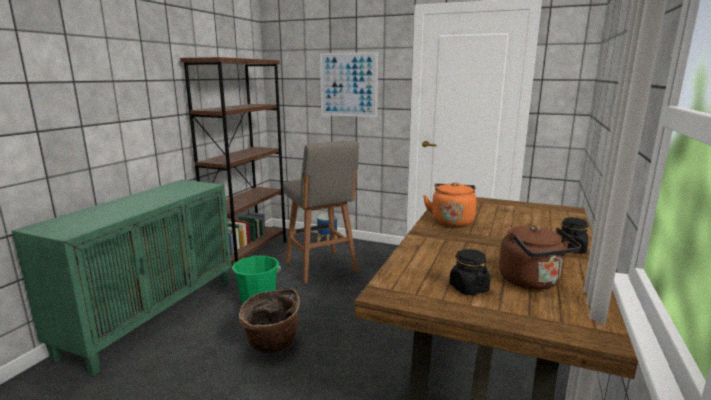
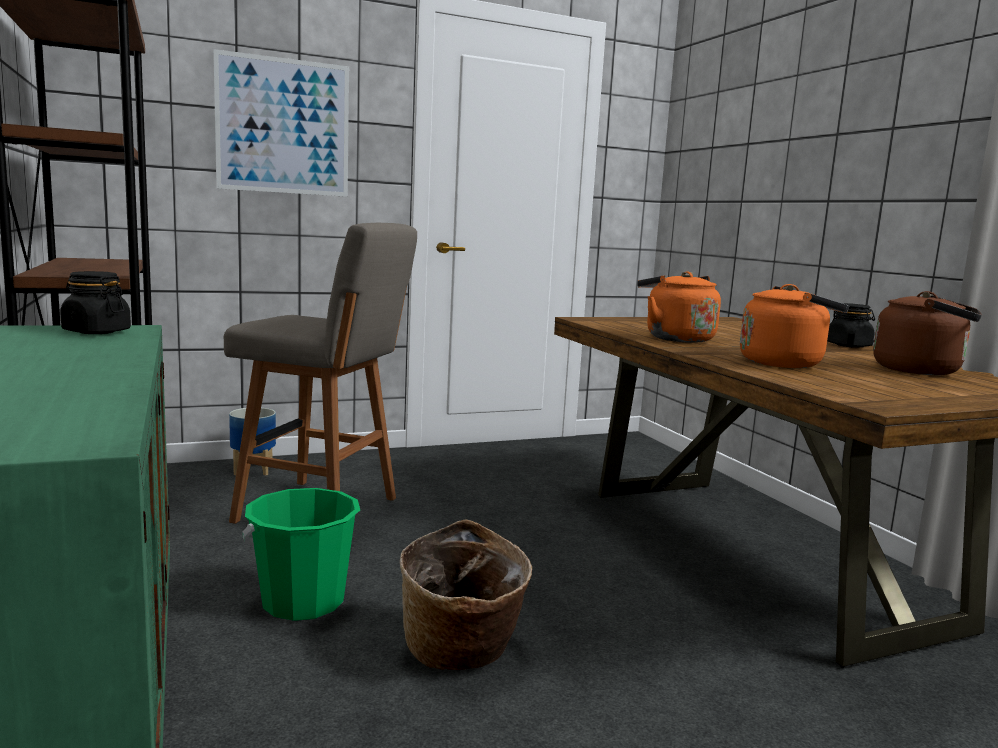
camera: 45 degrees left, 5 degrees down
black jar [449,249,490,295] -> black jar moved to [60,271,131,334]
none -> orange kettle [740,284,849,368]

